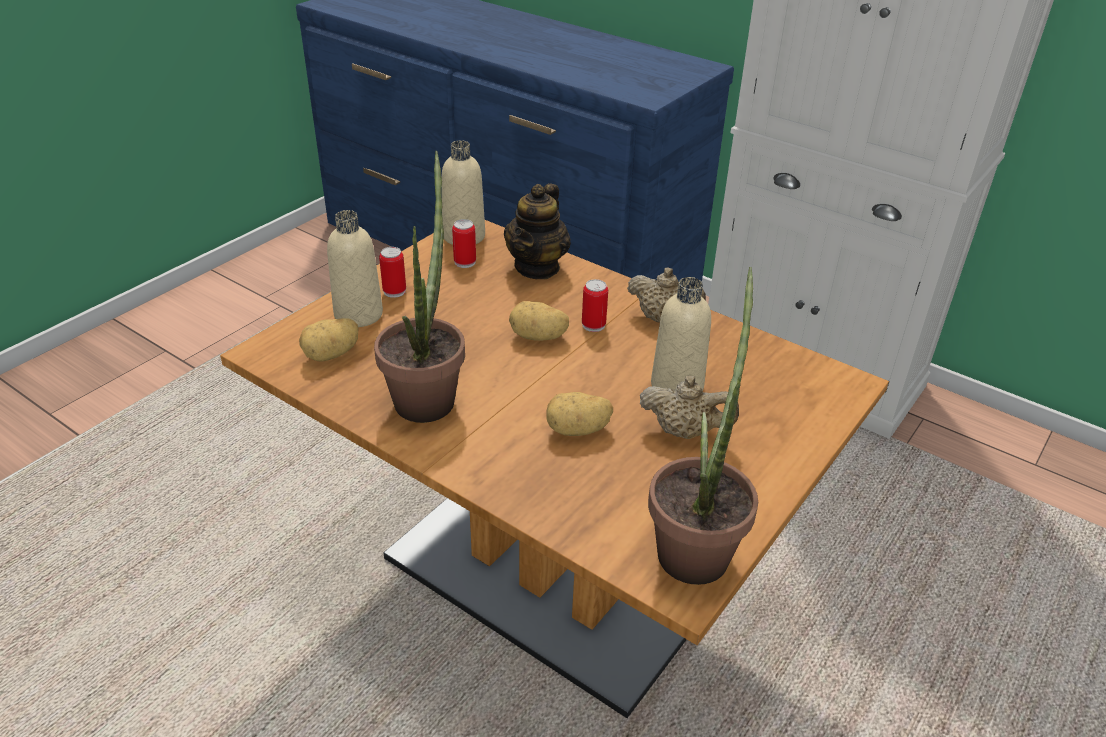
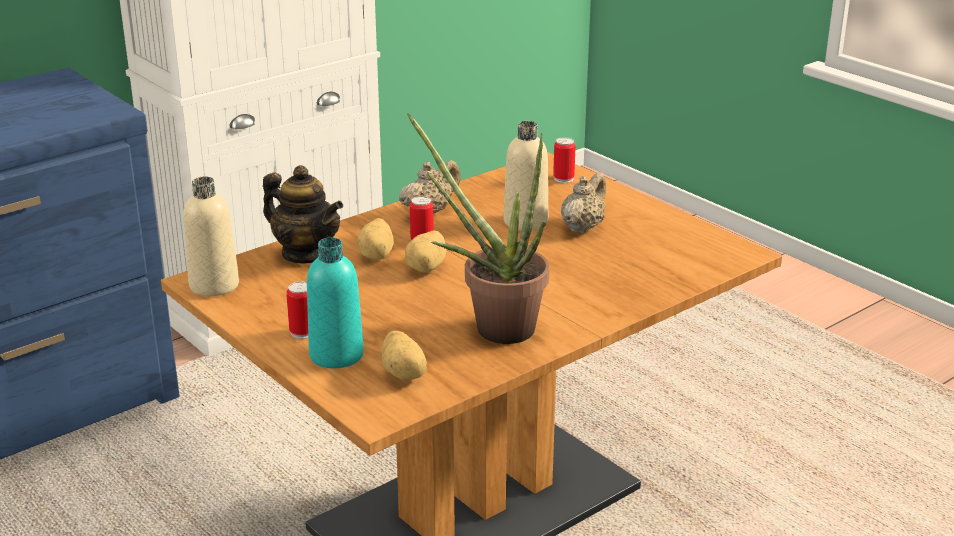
camera: 75 degrees left, 10 degrees down
beige bottle [327,210,383,327] -> turquoise bottle [307,237,364,368]
can [452,219,476,268] -> can moved to [553,137,576,183]
potato [546,392,613,436] -> potato moved to [357,218,394,260]
potted plant [648,267,758,585] -> none

